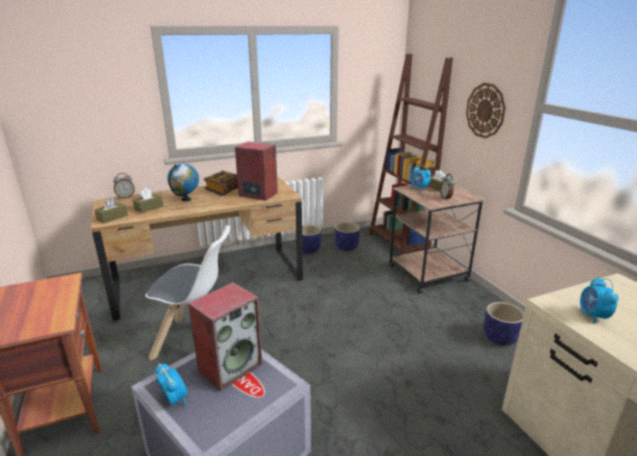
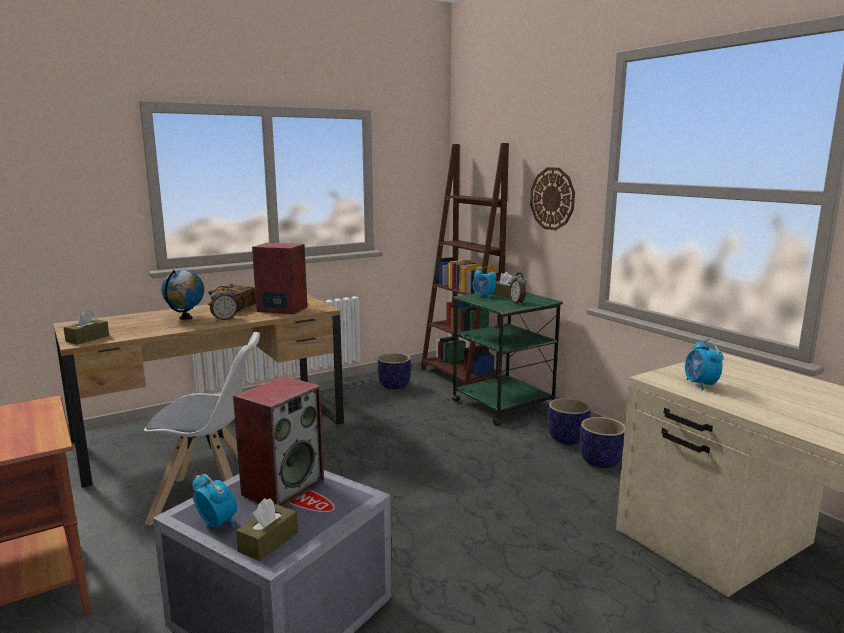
camera: 10 degrees left, 10 degrees down
alarm clock [113,173,135,199] -> alarm clock moved to [210,286,238,321]
brown tissue box [133,188,163,213] -> brown tissue box moved to [236,498,298,561]
planter [295,225,321,254] -> planter moved to [548,398,591,445]
brown cart [389,185,485,293] -> green cart [452,292,563,426]

